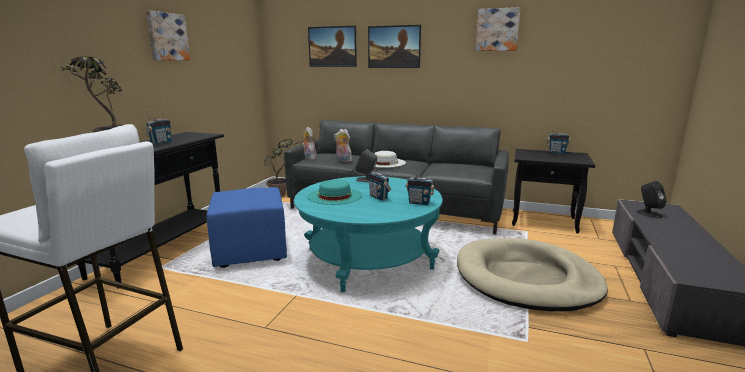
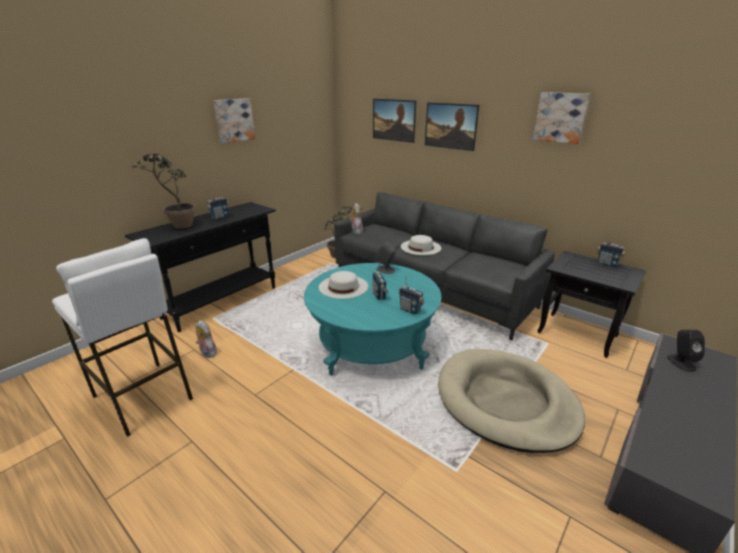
camera: 20 degrees right, 10 degrees up
blue ottoman [207,187,287,268] -> none
turquoise hat [307,180,362,205] -> white hat [319,271,368,299]
plush toy [333,129,352,162] -> plush toy moved to [196,320,217,358]

